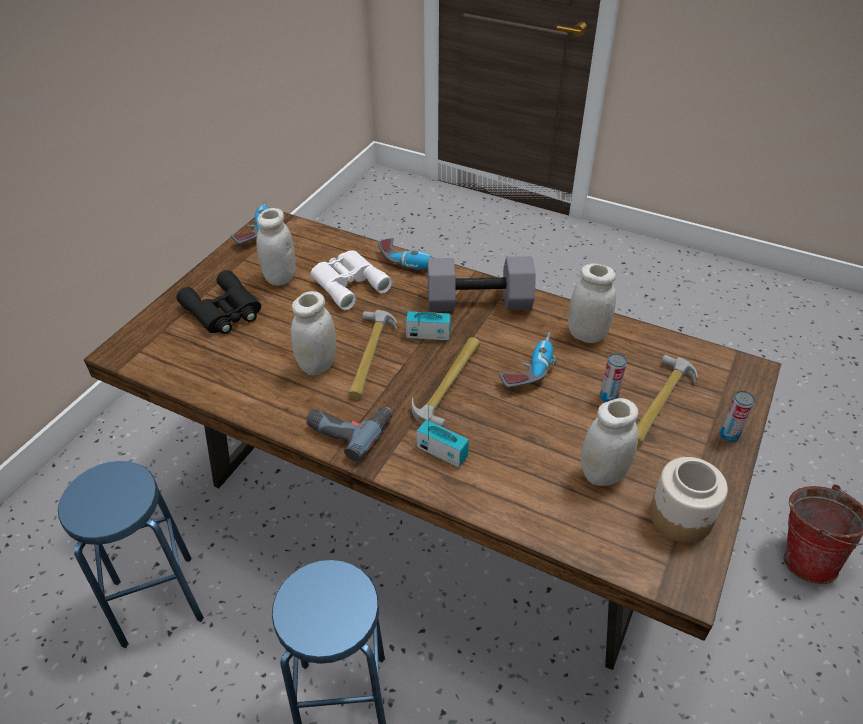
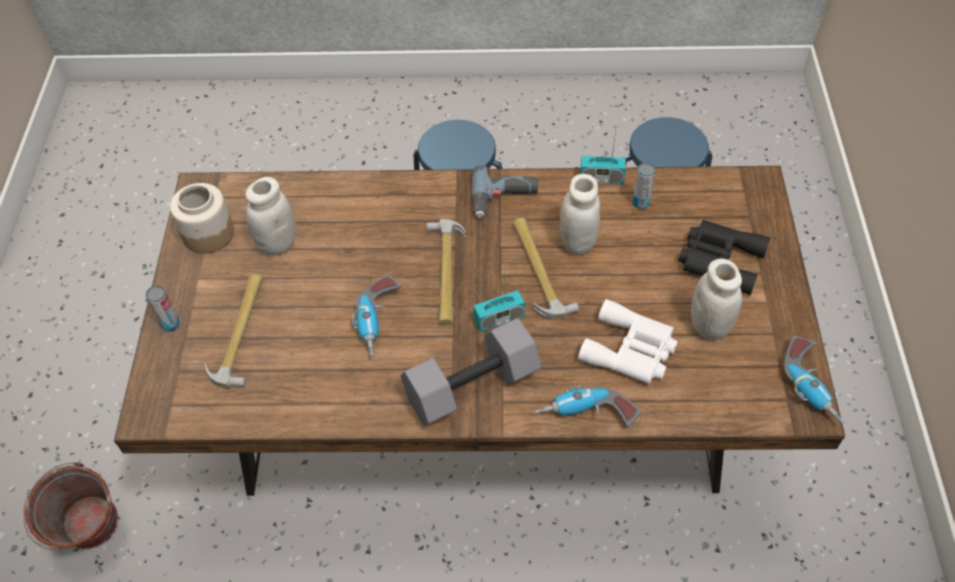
camera: 155 degrees right, 10 degrees up
radio [416,403,469,467] -> radio moved to [580,131,626,184]
white jar [568,263,616,343] -> none
can [600,353,627,402] -> can moved to [633,162,656,209]

